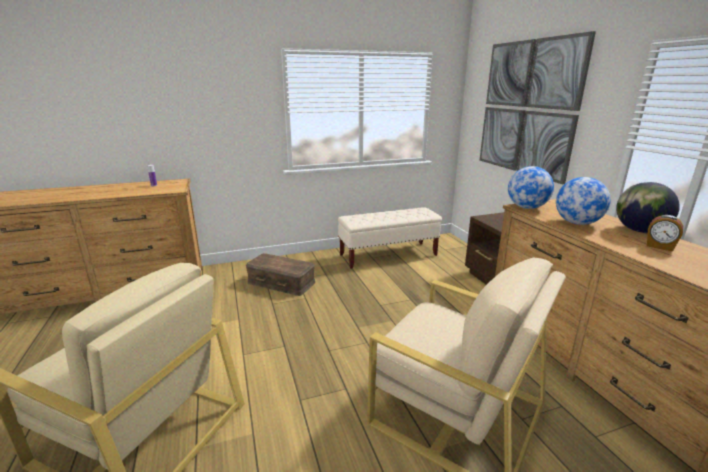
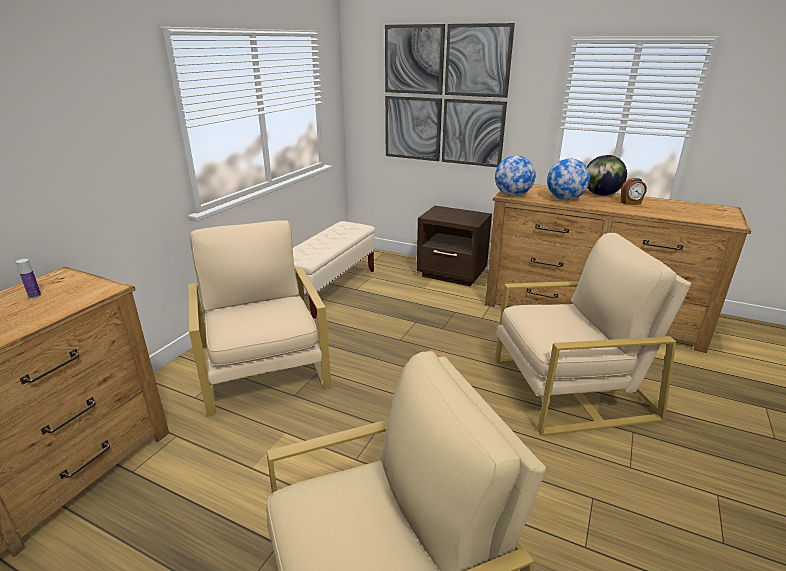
camera: 45 degrees left, 5 degrees up
brown storage box [246,253,315,296] -> beige armchair [188,220,331,417]

